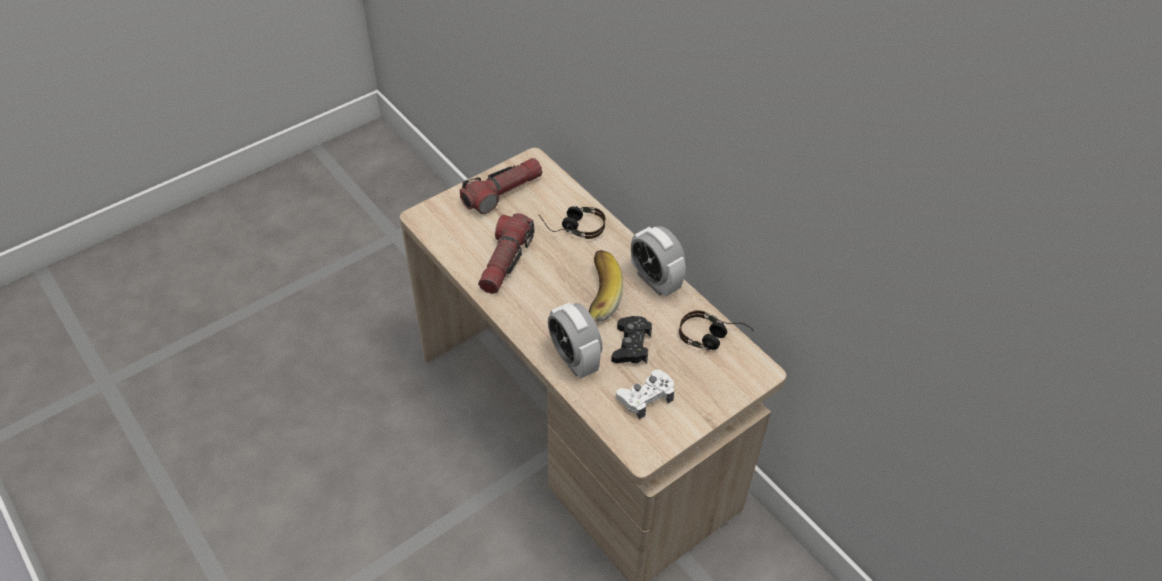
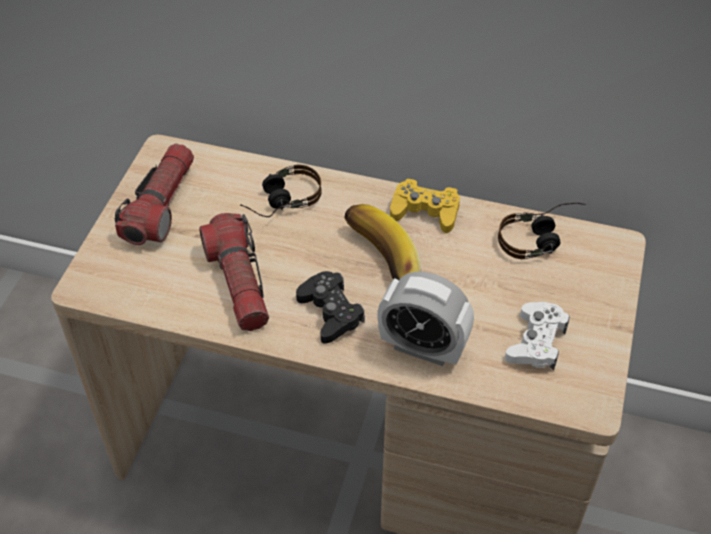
camera: 35 degrees left, 0 degrees up
black game controller [611,316,652,363] -> black game controller moved to [296,271,365,344]
alarm clock [631,226,686,297] -> yellow game controller [390,178,460,233]

